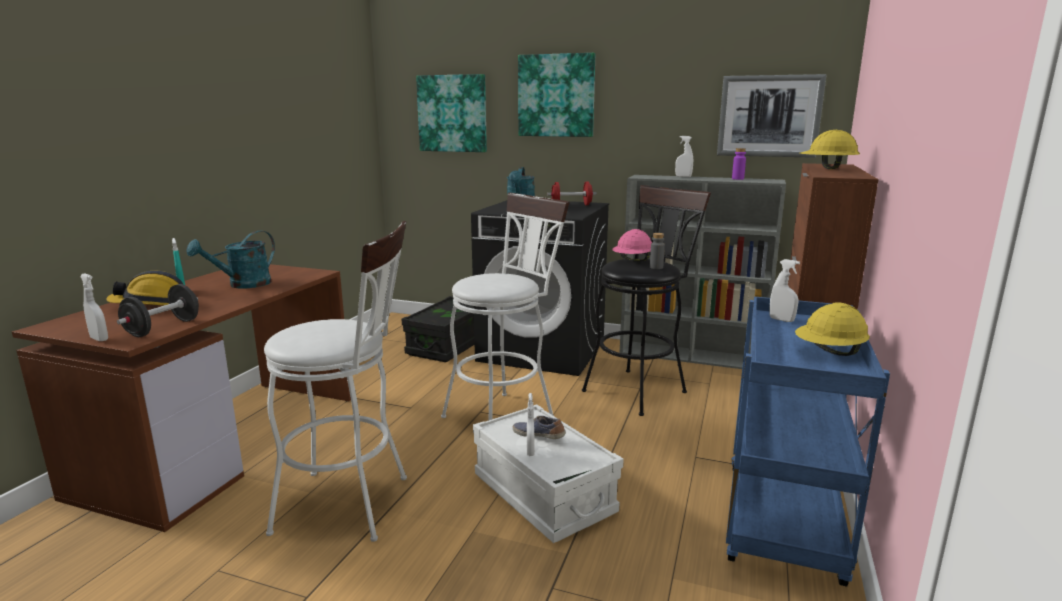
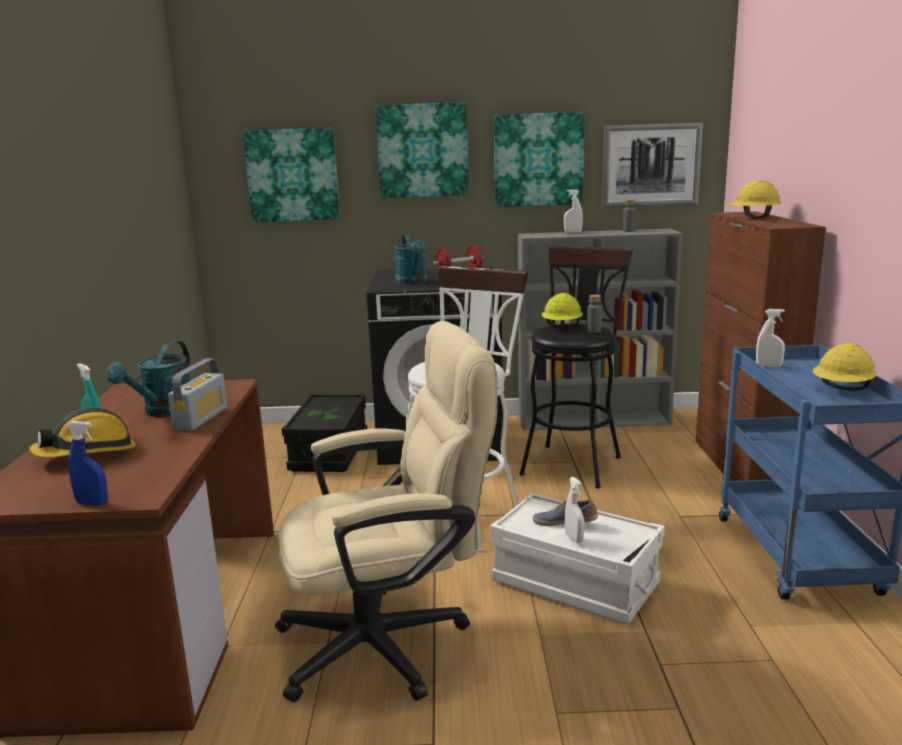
camera: 20 degrees left, 0 degrees up
white spray bottle [80,273,108,341] -> blue spray bottle [67,421,108,506]
black dumbbell [117,284,199,337] -> none
white stool [264,221,407,542] -> beige office chair [275,321,498,702]
pink hard hat [612,229,652,262] -> yellow hard hat [541,293,583,328]
purple bottle [732,148,746,180] -> grey bottle [623,199,636,232]
none -> radio [168,359,227,431]
none -> picture [494,112,584,207]

